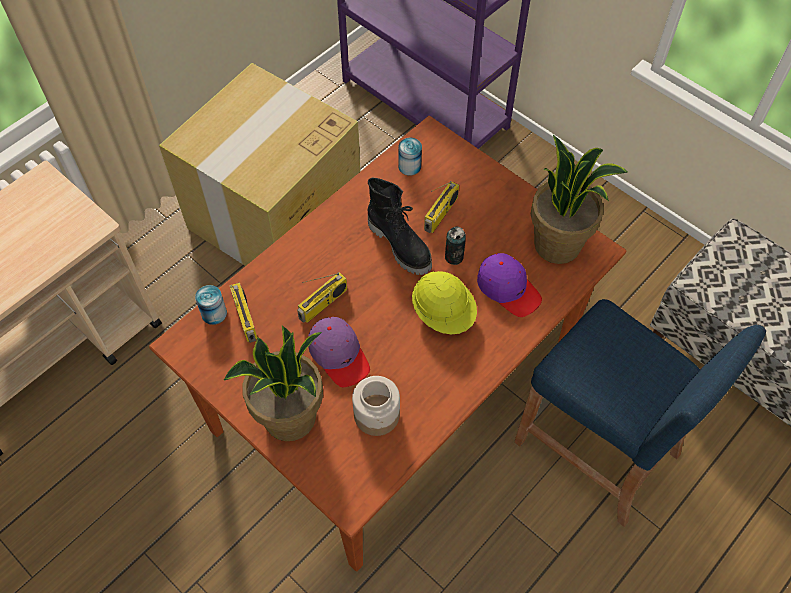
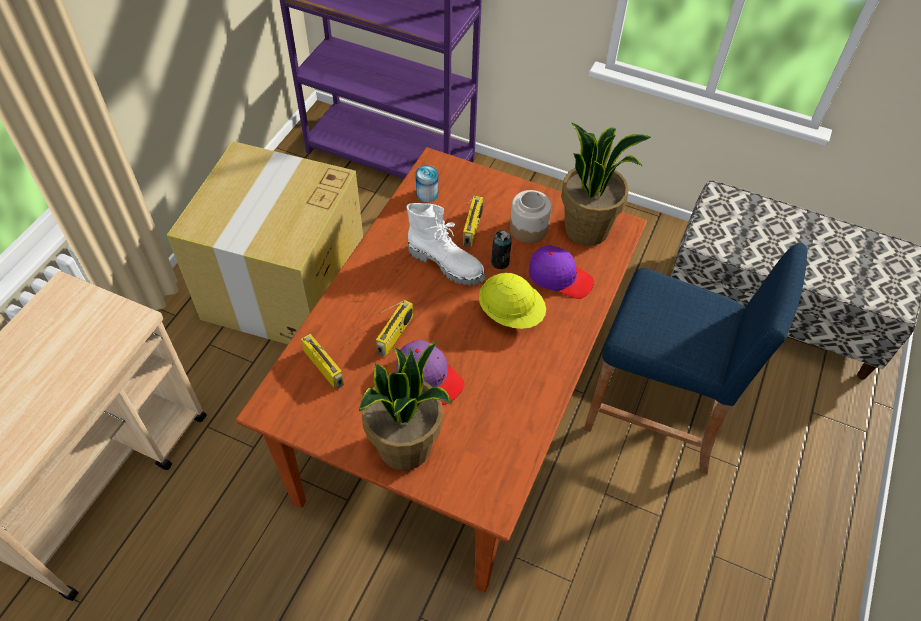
camera: 20 degrees left, 5 degrees down
can [195,285,227,325] -> none
jar [352,376,400,436] -> jar moved to [510,190,552,243]
black boot [368,177,432,275] -> white boot [406,203,485,286]

